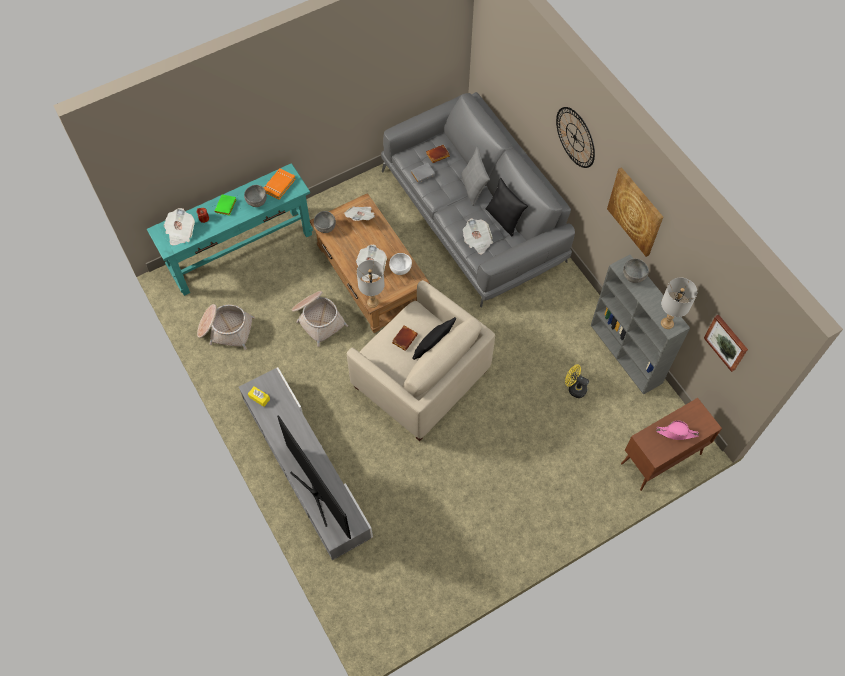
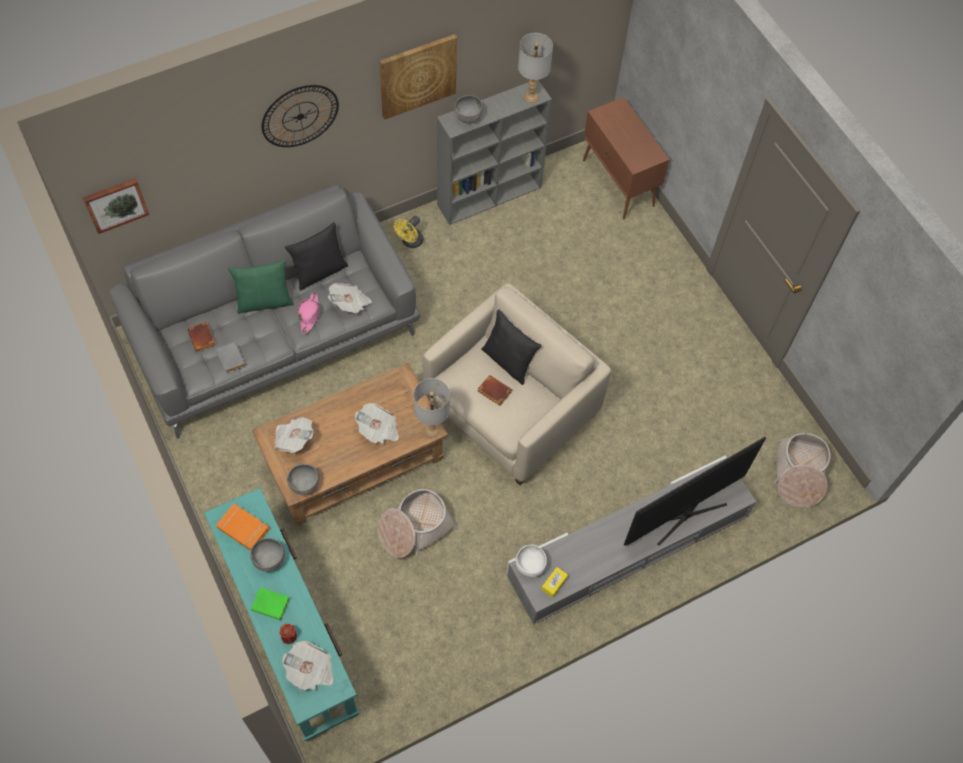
camera: 90 degrees left, 0 degrees up
basket [197,304,255,350] -> basket moved to [773,433,831,507]
white bowl [389,253,412,275] -> white bowl moved to [516,544,547,577]
grey pillow [461,146,490,206] -> green pillow [228,259,294,314]
yellow fan [565,364,589,398] -> yellow fan moved to [394,216,424,248]
pink hat [656,420,699,440] -> pink hat moved to [298,293,319,334]
picture [704,314,748,372] -> picture moved to [83,178,149,234]

